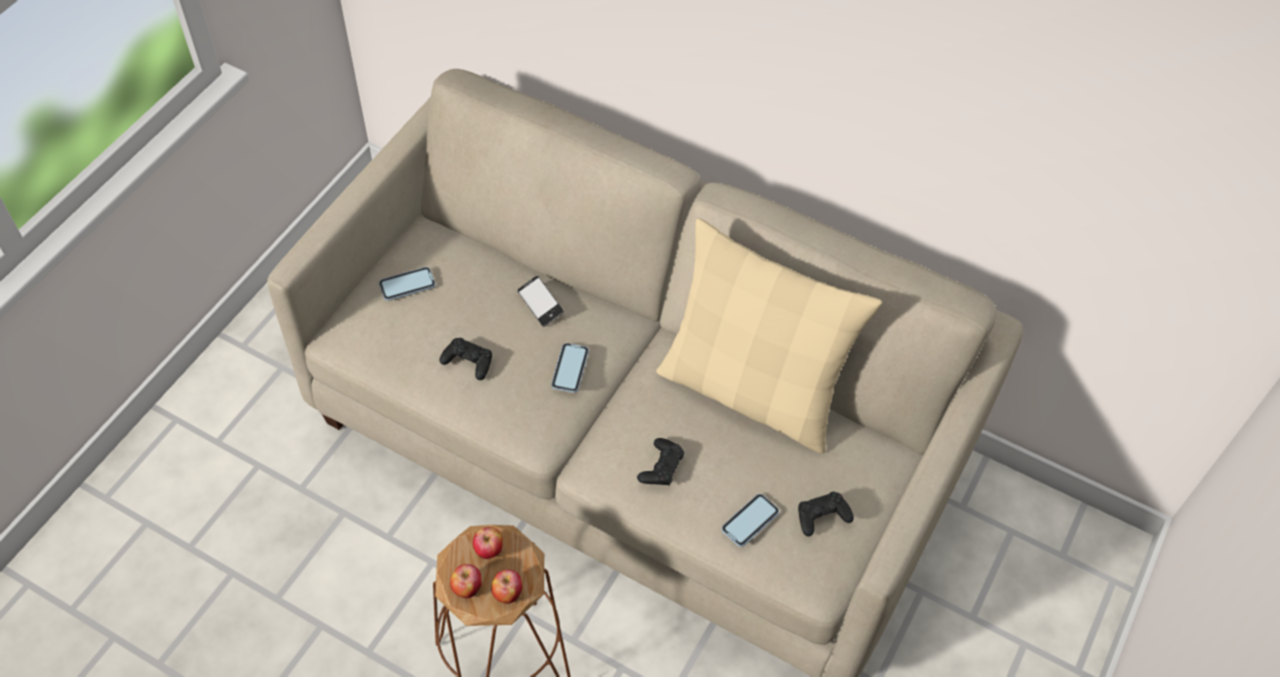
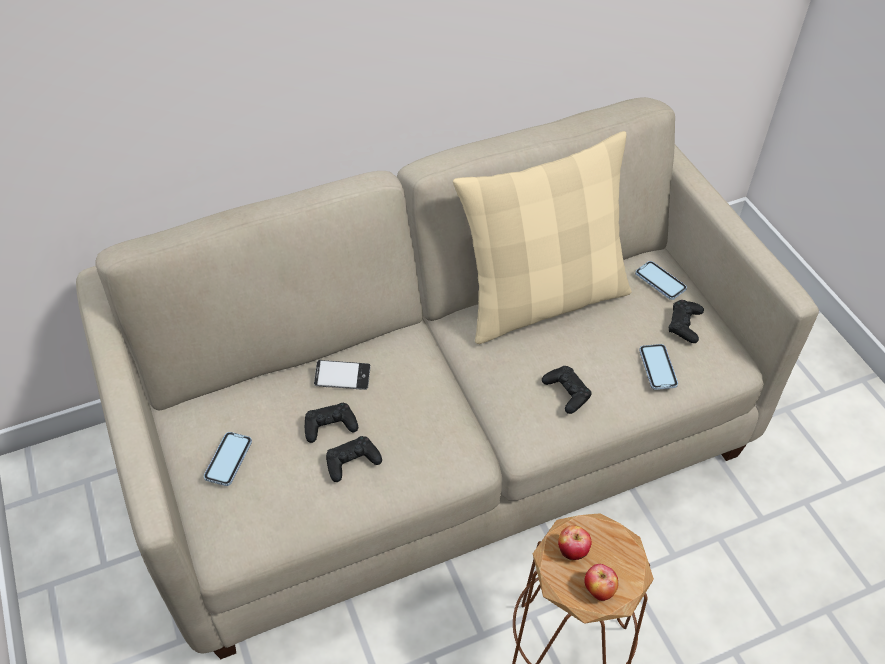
camera: 50 degrees left, 5 degrees down
apple [491,570,522,604] -> none
phone [551,343,589,393] -> phone moved to [635,261,687,300]
none -> black game controller [305,403,358,443]

